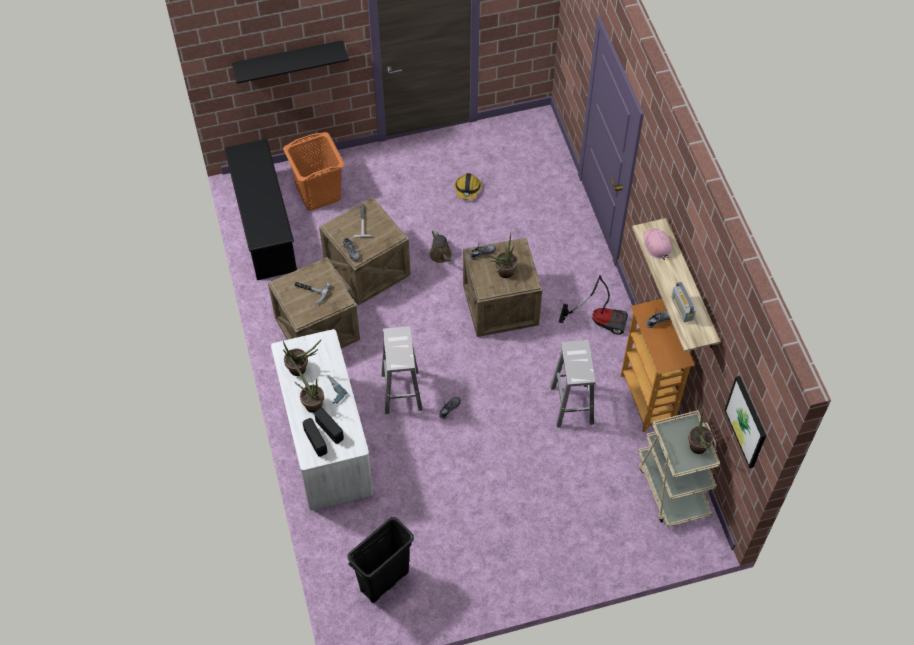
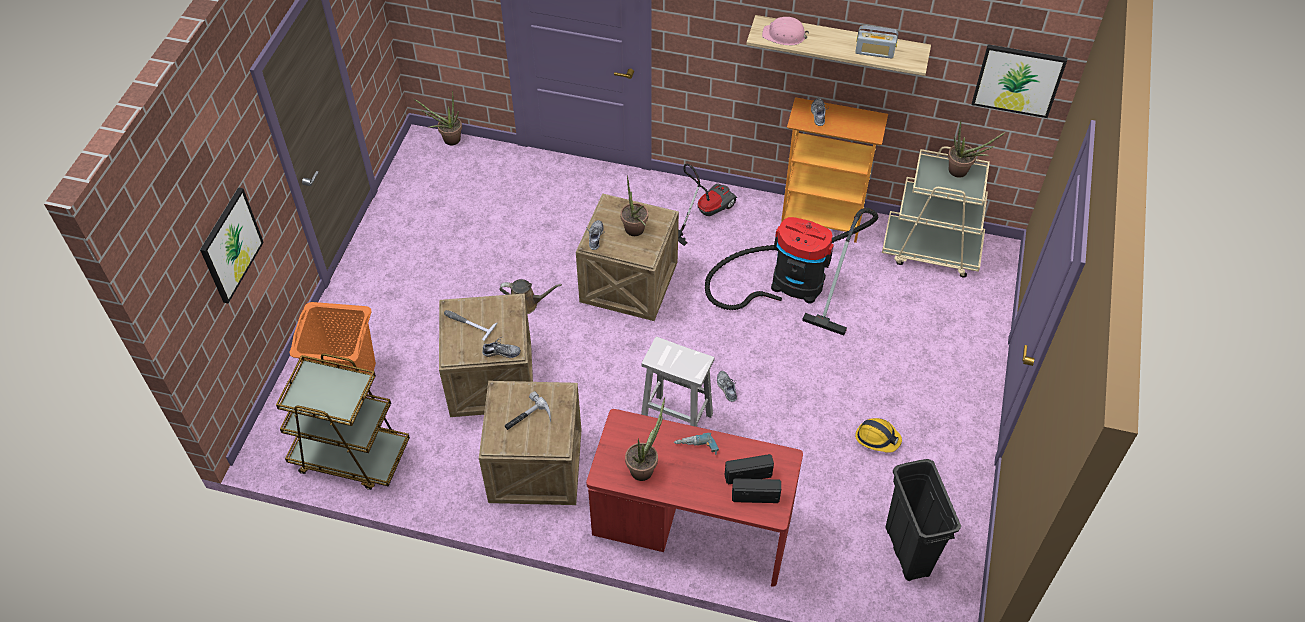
camera: 60 degrees left, 5 degrees down
black shoe rack [224,139,297,280] -> brown cart [276,353,410,490]
black shelf [232,40,349,84] -> picture [200,187,264,303]
white desk [271,329,373,511] -> red desk [586,409,803,587]
potted plant [288,355,324,413] -> potted plant moved to [414,91,462,145]
hard hat [454,173,482,199] -> hard hat moved to [855,418,902,453]
white stool [551,340,596,428] -> vacuum cleaner [705,208,878,336]

